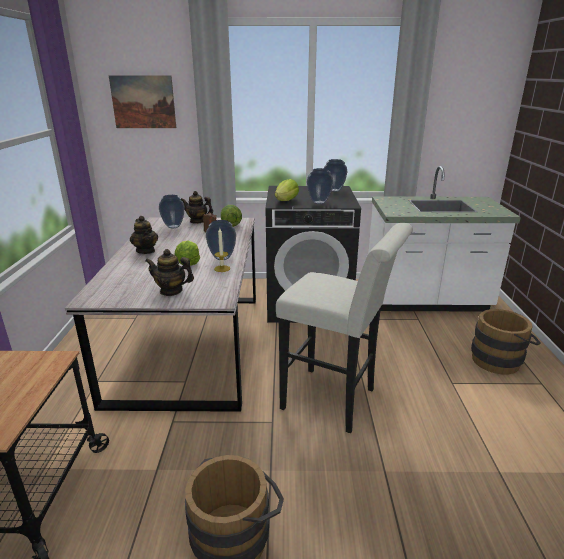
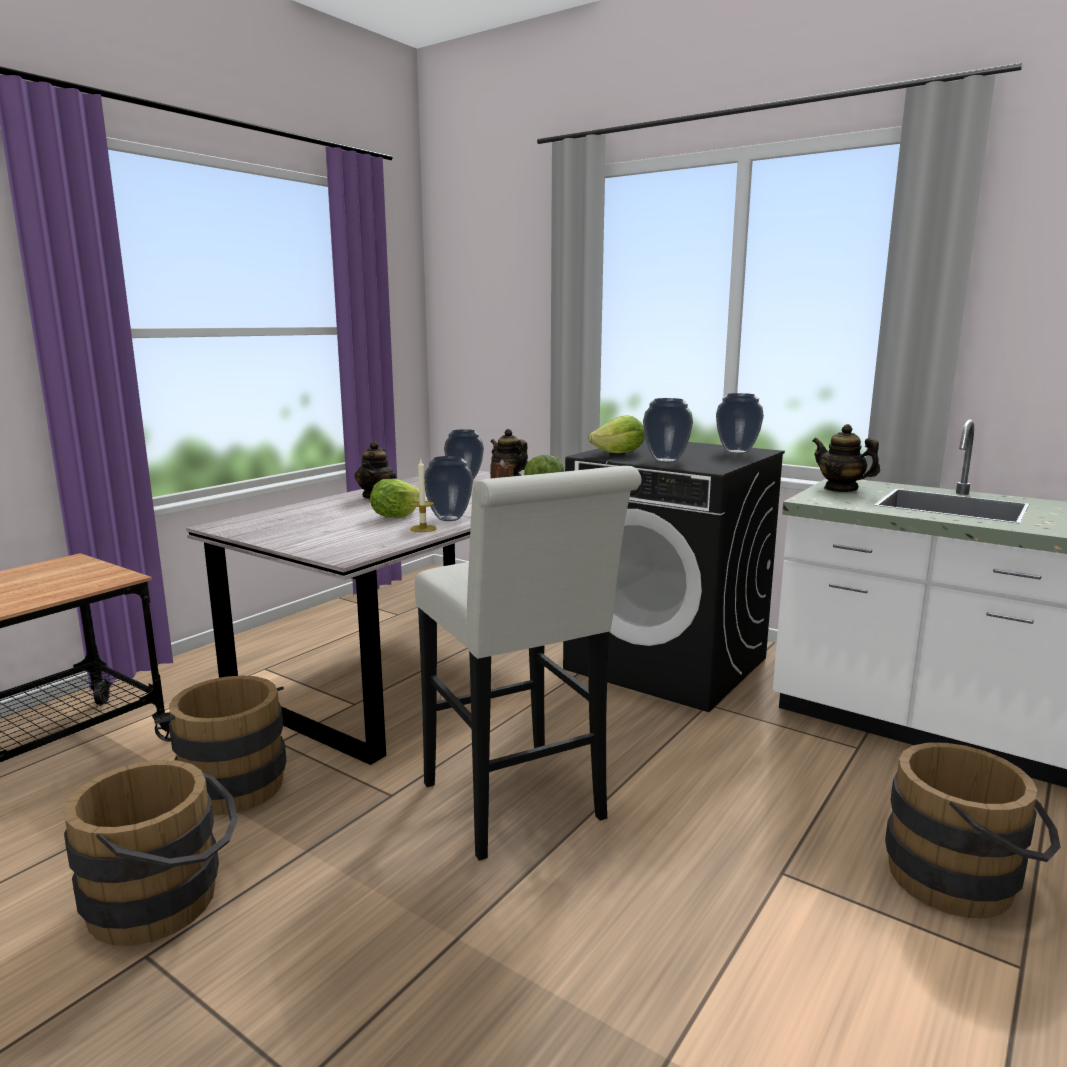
camera: 35 degrees right, 10 degrees down
picture [109,75,176,128] -> none
teapot [145,249,194,296] -> teapot moved to [812,424,880,492]
none -> brown bucket [154,675,286,815]

